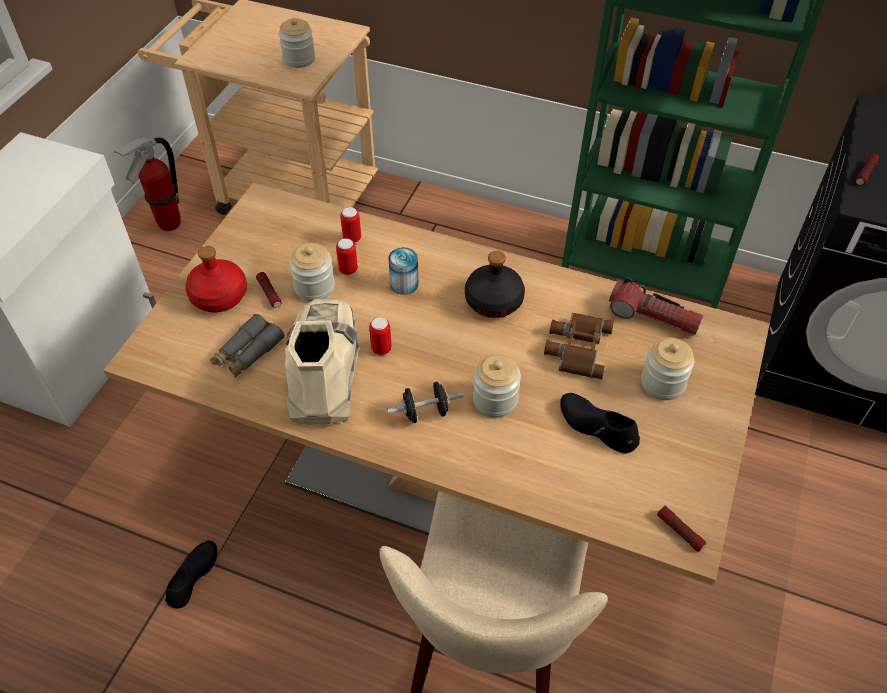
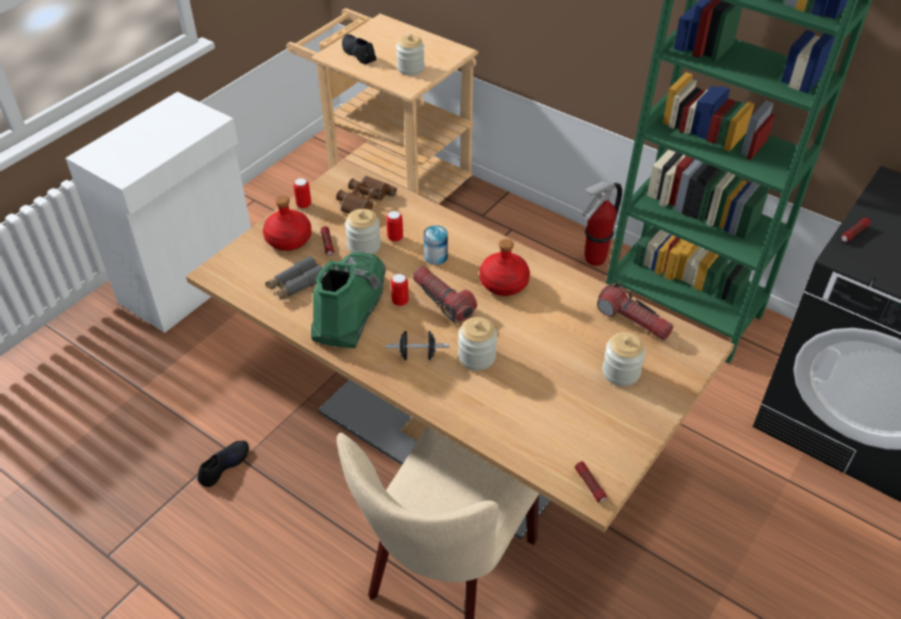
camera: 15 degrees right, 5 degrees down
fire extinguisher [114,137,180,231] -> fire extinguisher moved to [581,181,622,266]
beige boot [285,298,359,425] -> green boot [311,252,386,348]
can [340,207,361,243] -> can moved to [293,178,311,209]
black bottle [465,251,525,318] -> red bottle [479,239,530,296]
brown binoculars [544,312,614,379] -> brown binoculars moved to [336,176,397,214]
black shoe [560,393,640,454] -> black shoe moved to [342,34,376,64]
none -> flashlight [413,266,477,323]

